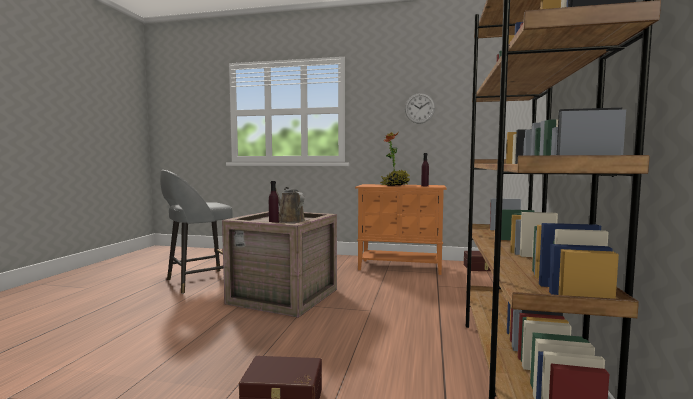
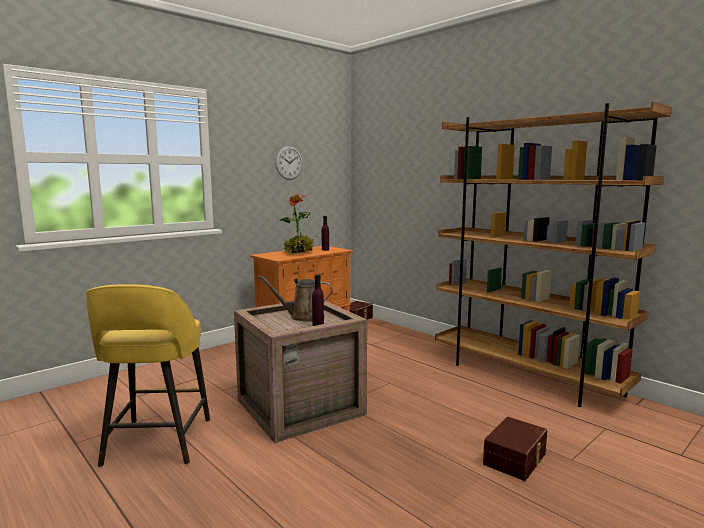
camera: 55 degrees left, 5 degrees up
grey stool [160,170,233,294] -> yellow stool [86,284,210,467]

